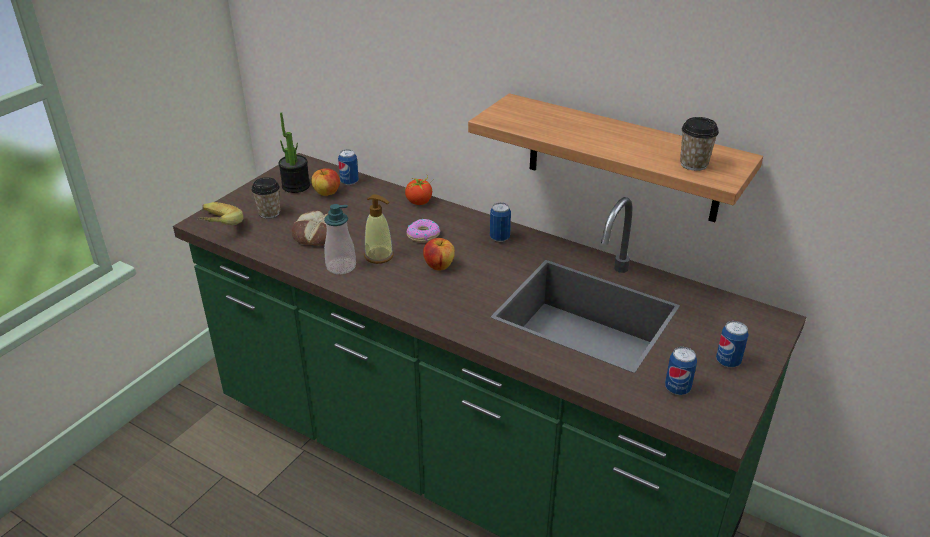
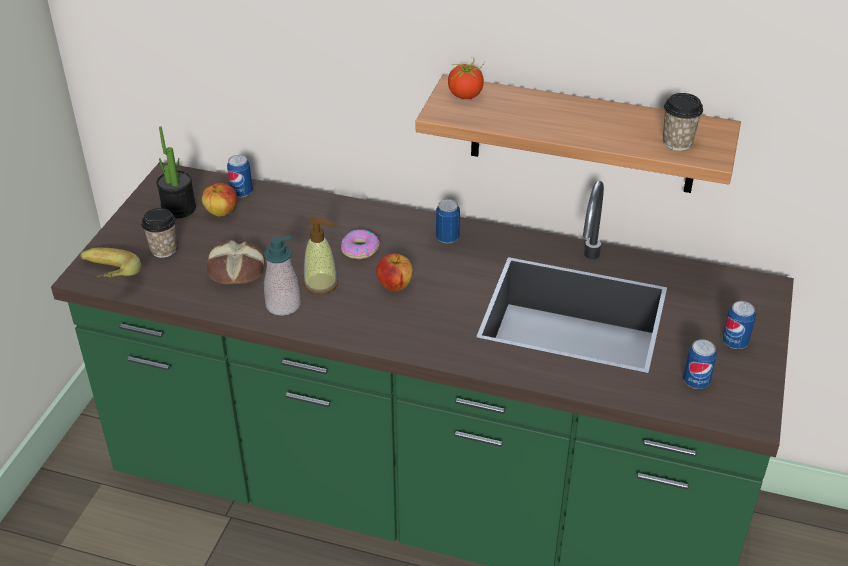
camera: 15 degrees left, 5 degrees up
tomato [405,176,434,205] -> tomato moved to [448,57,485,99]

